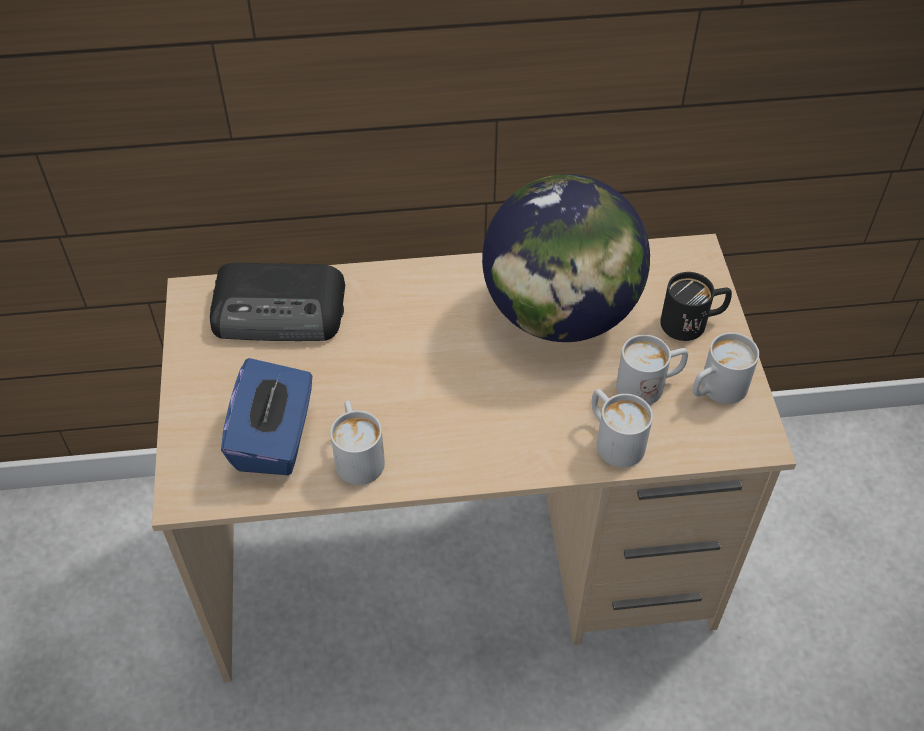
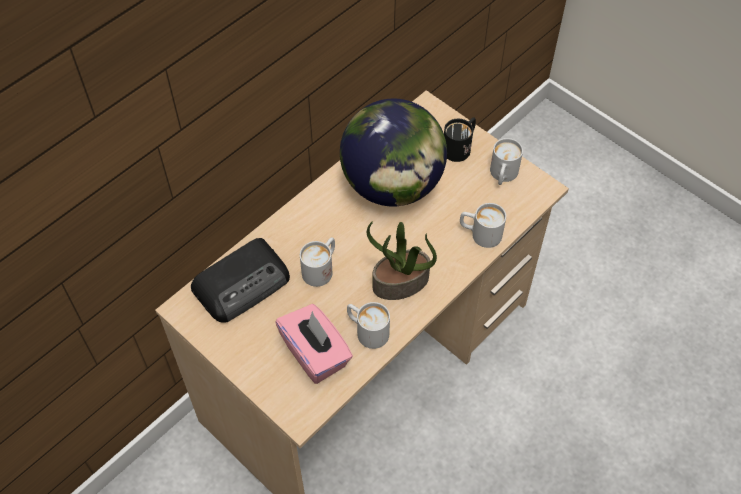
camera: 40 degrees left, 5 degrees up
blue tissue box [221,358,312,475] -> pink tissue box [275,304,353,384]
white mug [616,335,688,405] -> white mug moved to [300,237,335,287]
none -> potted plant [367,221,437,300]

